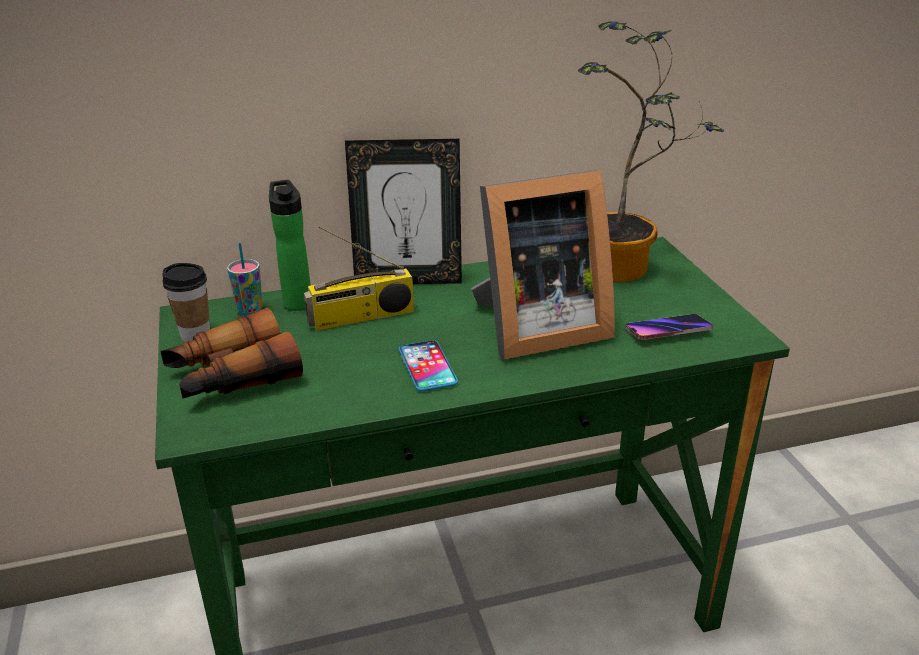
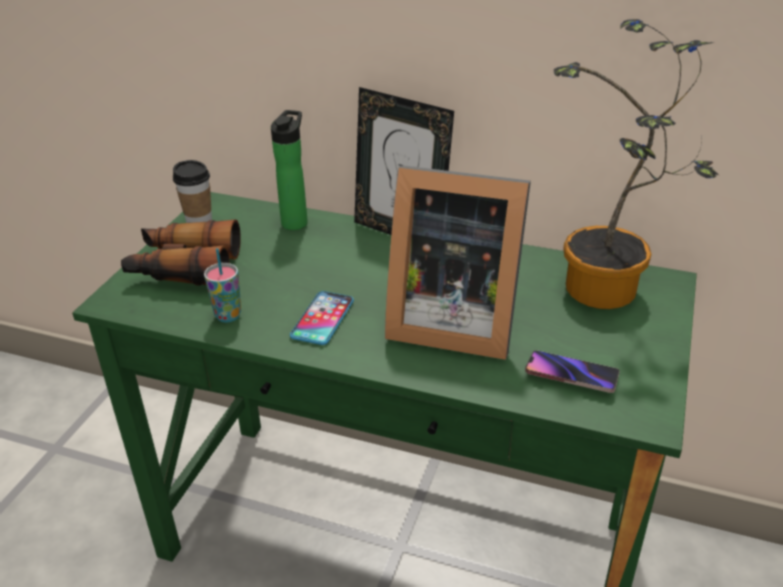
camera: 35 degrees right, 5 degrees up
cup [227,242,263,316] -> cup moved to [204,248,241,322]
radio [304,226,414,331] -> none

